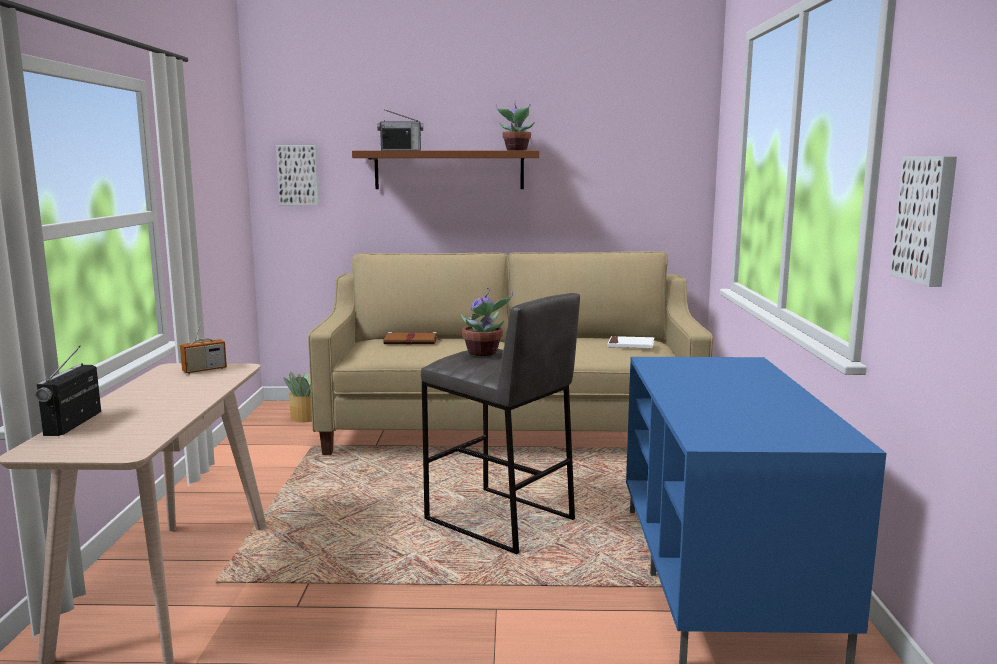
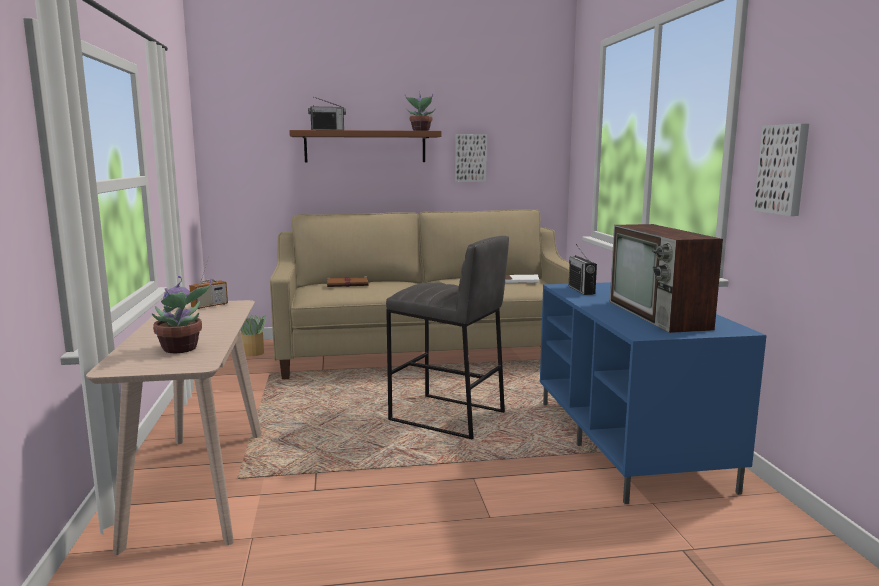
camera: 10 degrees left, 0 degrees up
radio [35,346,101,436] -> radio moved to [569,244,597,295]
picture [276,145,320,205] -> picture moved to [455,134,487,182]
potted plant [461,287,513,356] -> potted plant moved to [152,276,212,353]
none -> television [610,224,723,333]

